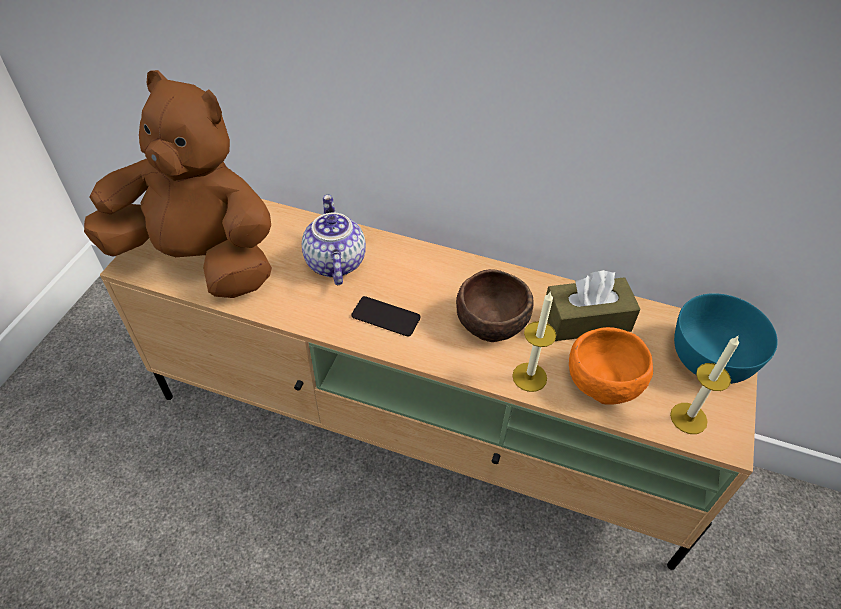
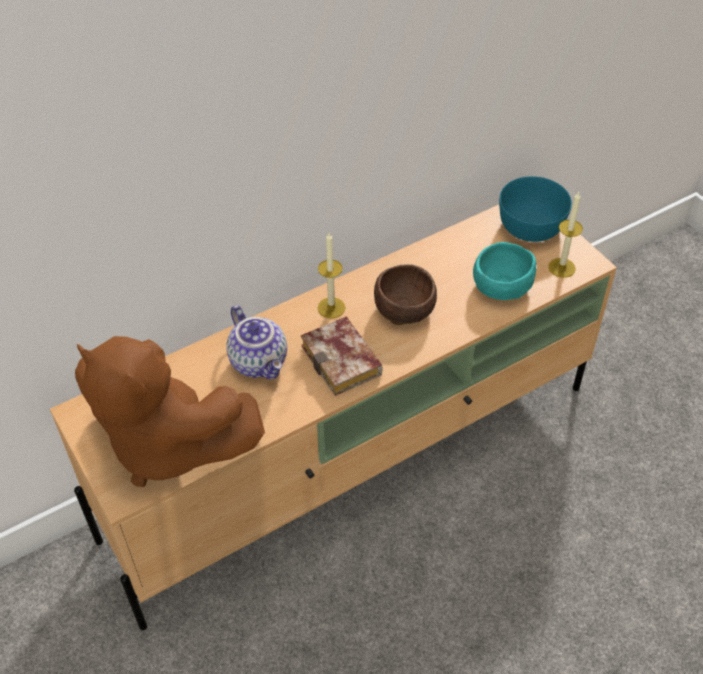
camera: 50 degrees left, 0 degrees up
brown plush toy [84,70,272,298] -> brown plush toy turned 120 degrees counterclockwise [75,336,265,487]
teapot [302,195,366,285] -> teapot turned 150 degrees counterclockwise [226,305,287,379]
phone [351,296,420,336] -> book [301,316,382,396]
candle [512,291,556,392] -> candle moved to [318,233,345,319]
brown tissue box [546,270,641,341] -> none
orange bowl [569,327,653,405] -> turquoise bowl [473,242,536,300]

